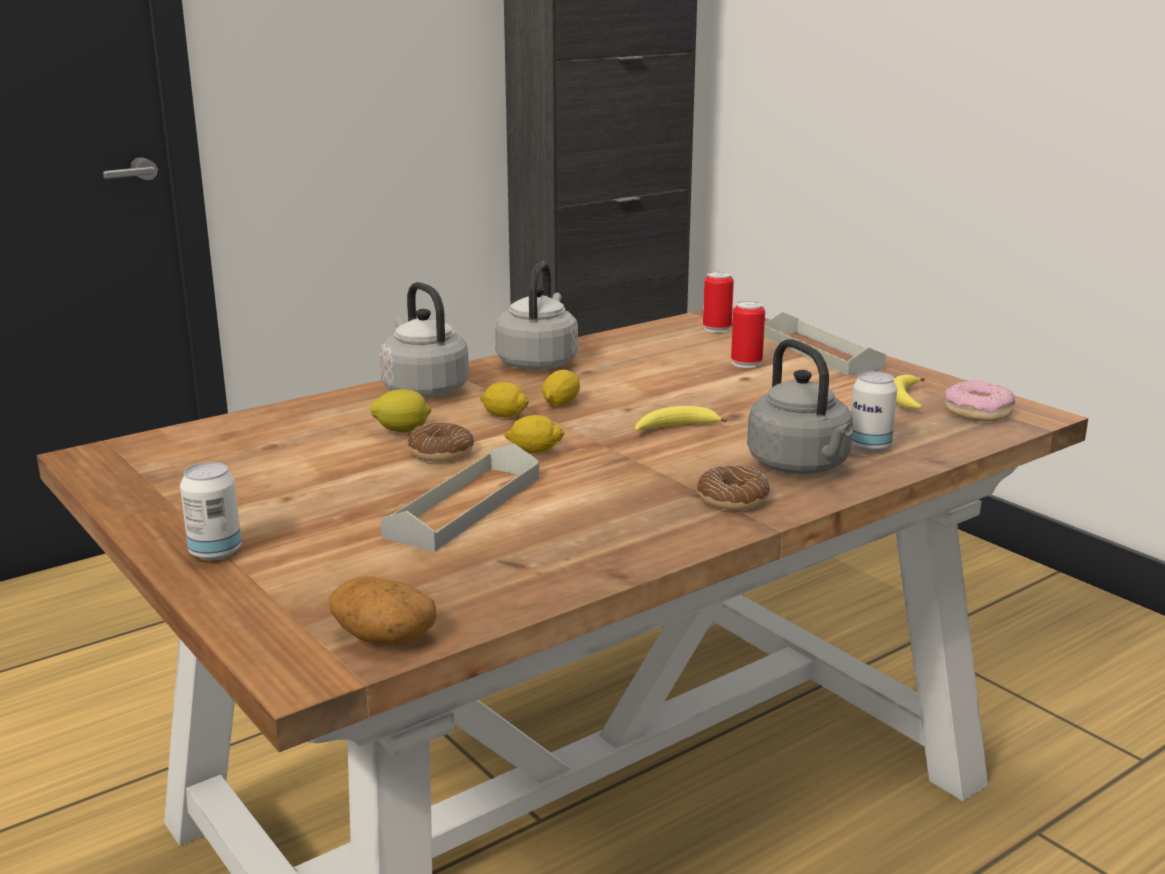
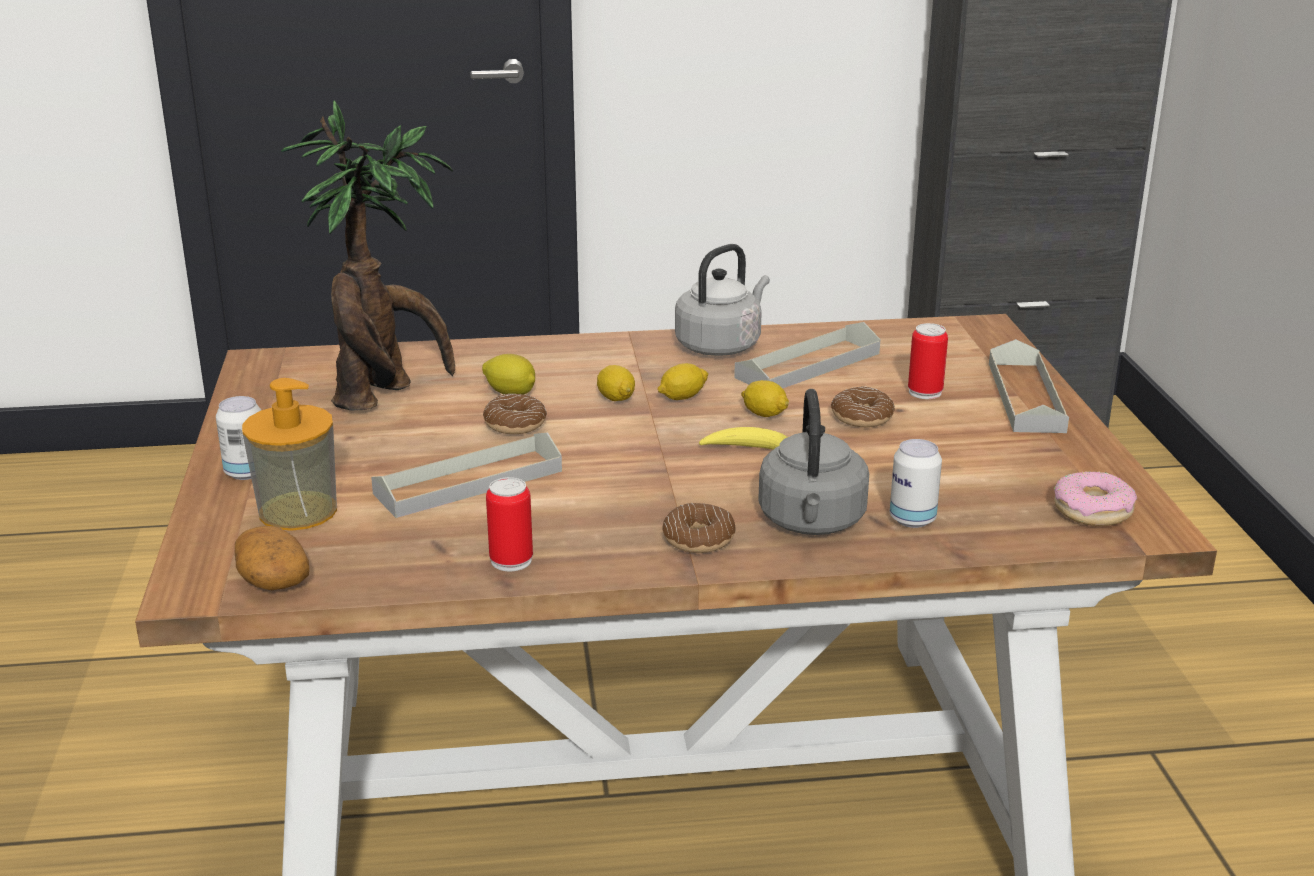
camera: 30 degrees right, 5 degrees up
grey kettle [380,282,469,398] -> none
lemon [504,415,565,453] -> lemon moved to [741,380,789,417]
can [703,271,734,333] -> can moved to [486,477,533,571]
banana [894,375,925,409] -> none
none -> soap dispenser [242,378,337,531]
none -> potted plant [281,100,455,410]
none -> grey tray [734,322,880,388]
none -> donut [831,386,895,427]

